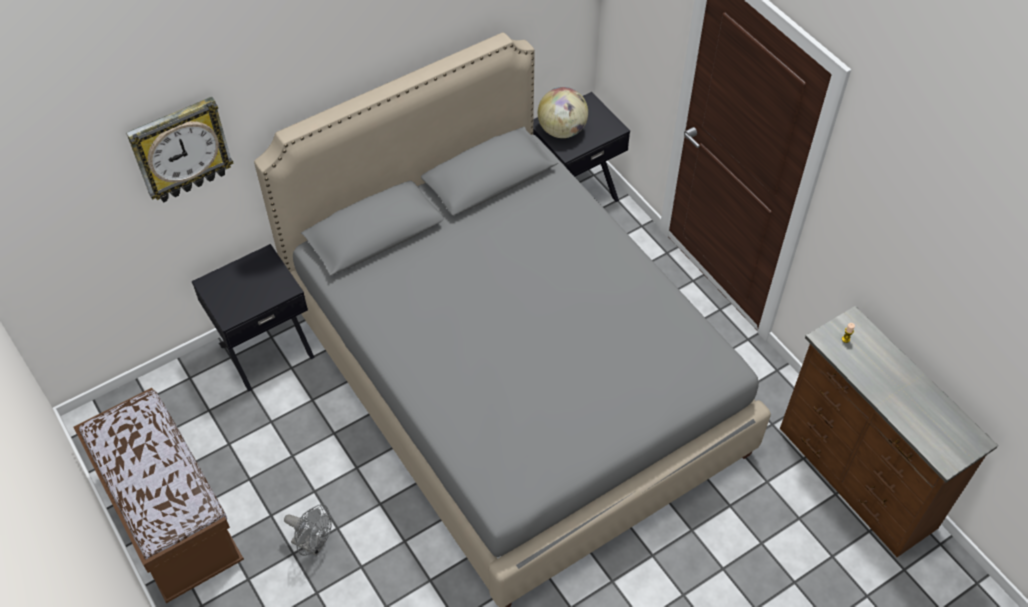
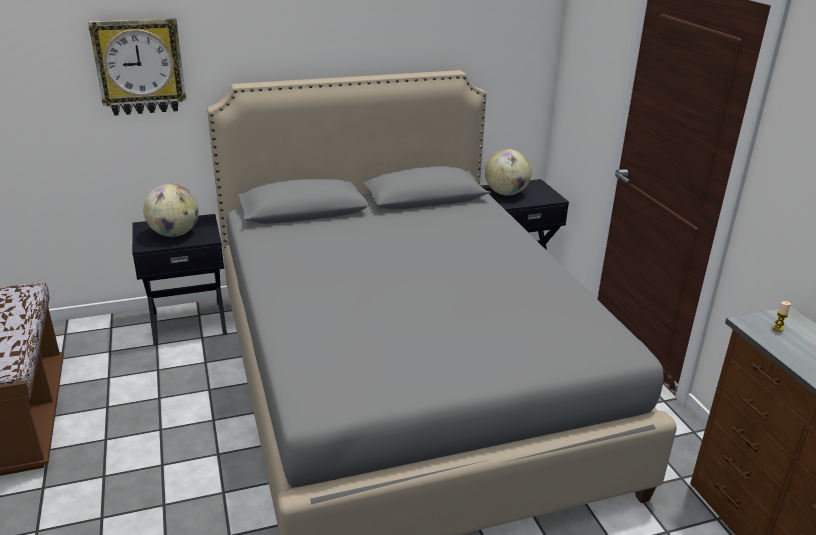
camera: 15 degrees right, 25 degrees down
grey fan [284,504,332,556] -> none
none -> globe [143,184,199,237]

